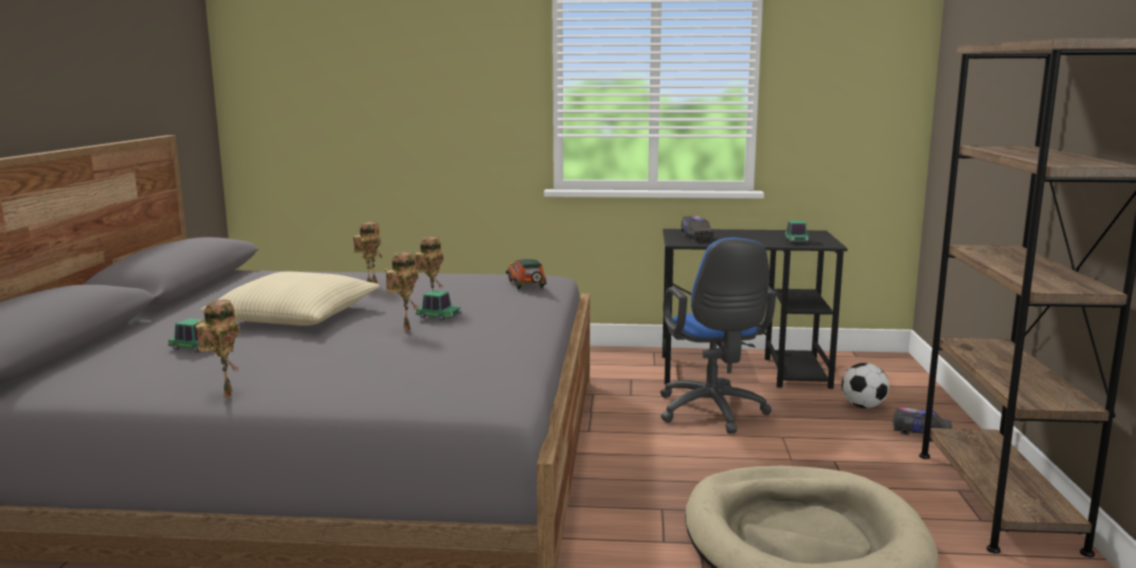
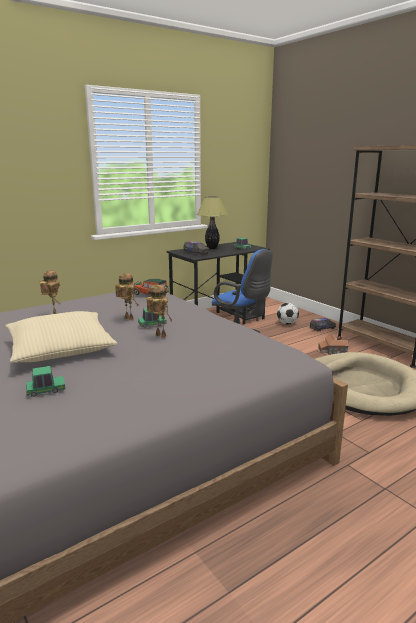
camera: 40 degrees left, 5 degrees up
toy robot [196,300,240,398] -> none
none -> table lamp [197,196,228,249]
none -> toy house [318,335,349,355]

